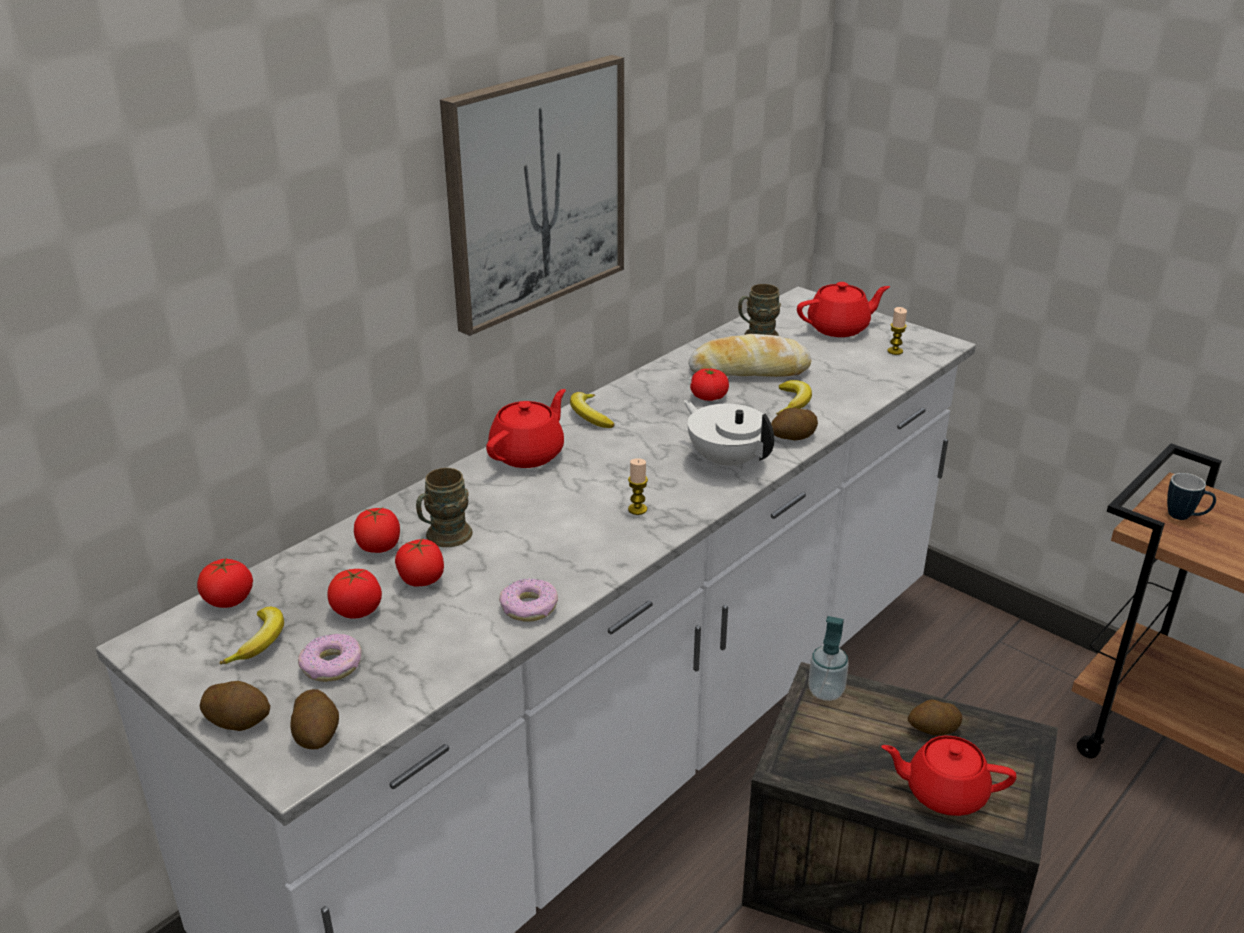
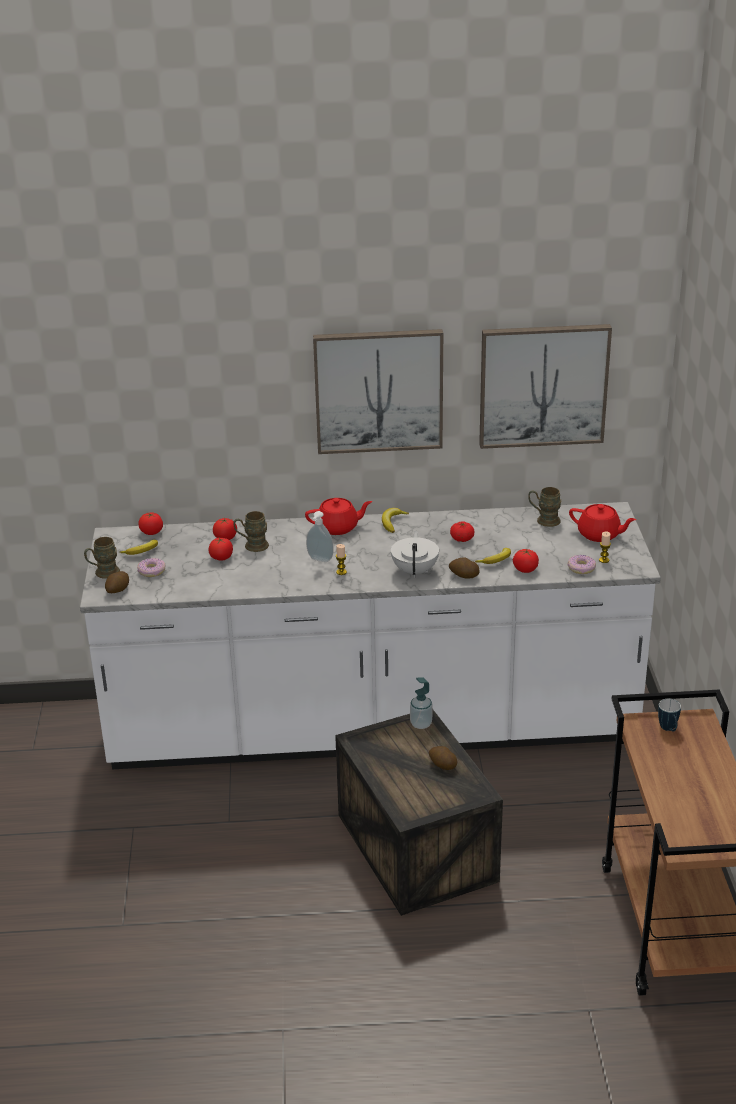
camera: 45 degrees right, 0 degrees up
potato [200,681,270,731] -> brown mug [84,537,120,579]
tomato [328,569,382,619] -> tomato moved to [513,549,539,573]
donut [499,579,558,622] -> donut moved to [567,555,596,574]
bread [688,334,812,377] -> none
red teapot [881,735,1016,816] -> none
none -> soap dispenser [306,511,334,562]
none -> picture [479,324,612,449]

